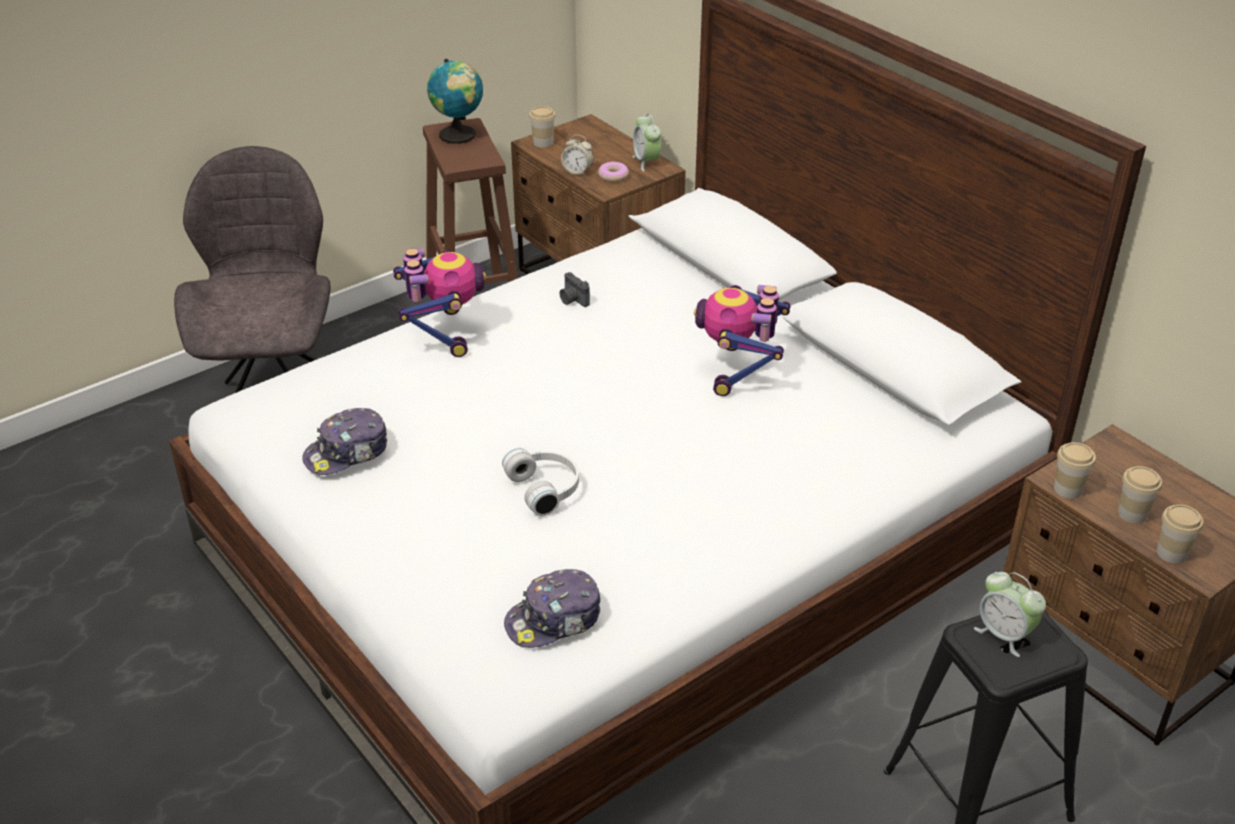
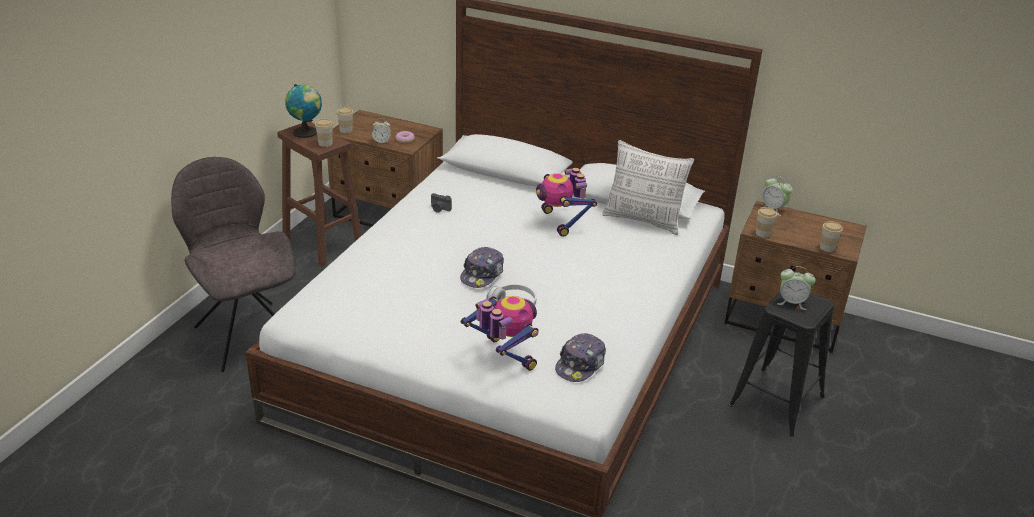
camera: 30 degrees left, 5 degrees down
cap [302,408,387,475] -> cap moved to [460,247,504,288]
toy robot [393,248,486,357] -> toy robot moved to [461,296,539,371]
alarm clock [632,113,661,172] -> alarm clock moved to [760,176,793,216]
cup [1118,466,1162,524] -> cup moved to [315,119,333,147]
none -> pillow [602,140,694,235]

